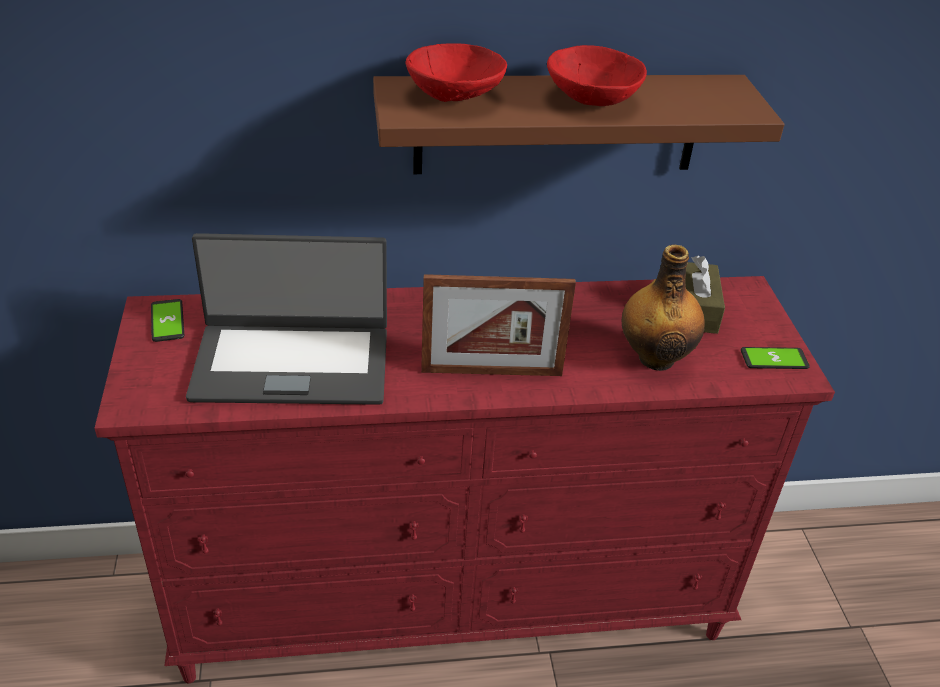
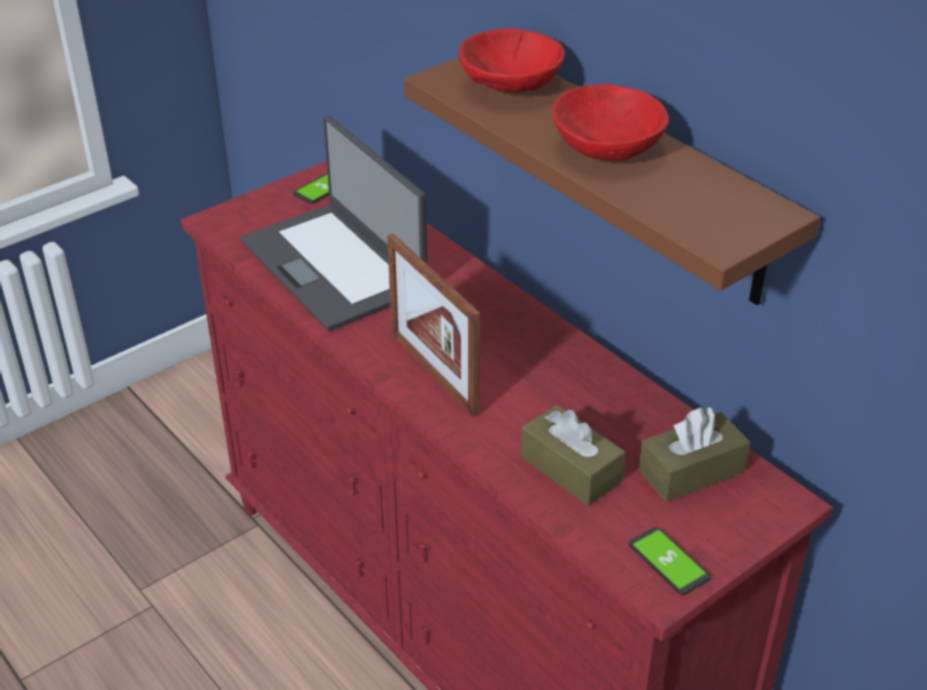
camera: 60 degrees right, 0 degrees up
bottle [622,245,705,371] -> brown tissue box [521,405,626,506]

